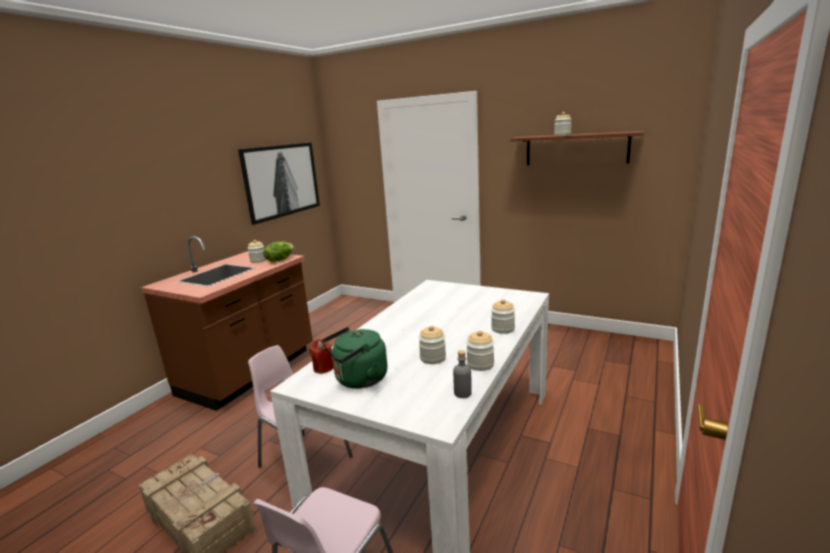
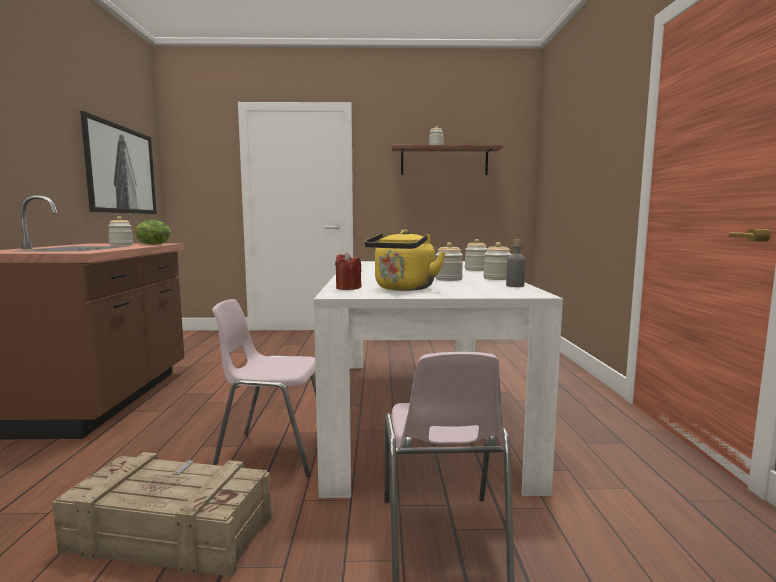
camera: 30 degrees left, 10 degrees down
green kettle [322,327,388,389] -> yellow kettle [364,229,446,291]

